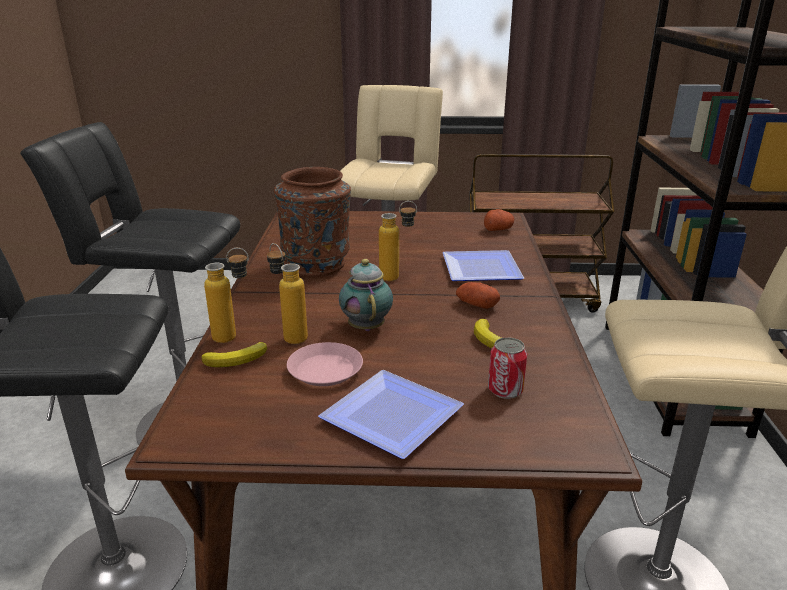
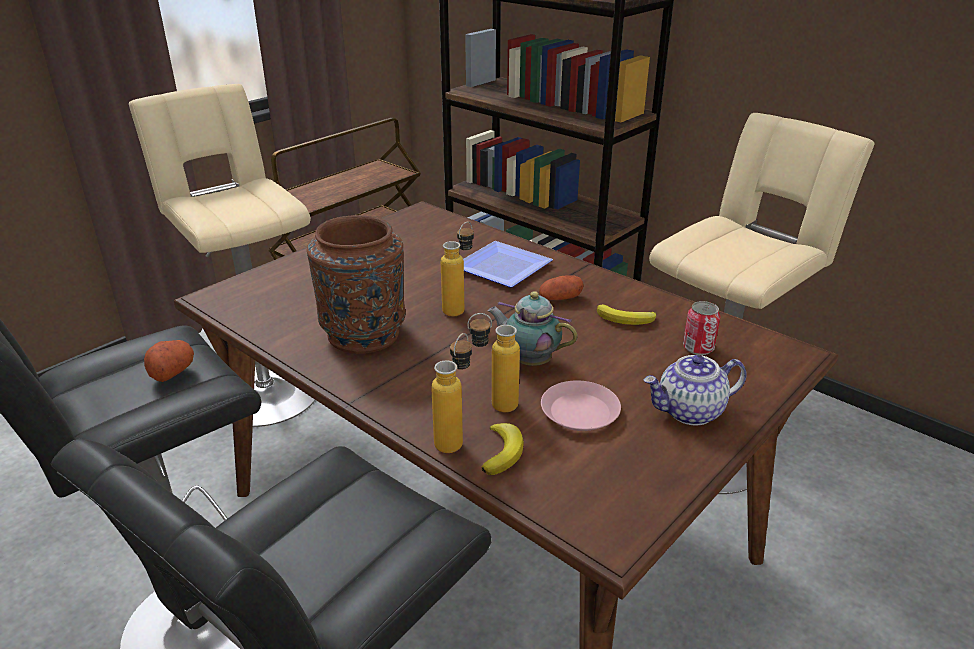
camera: 50 degrees left, 5 degrees up
plate [318,370,464,459] -> teapot [644,355,747,425]
potato [484,209,514,231] -> potato moved to [144,340,194,382]

